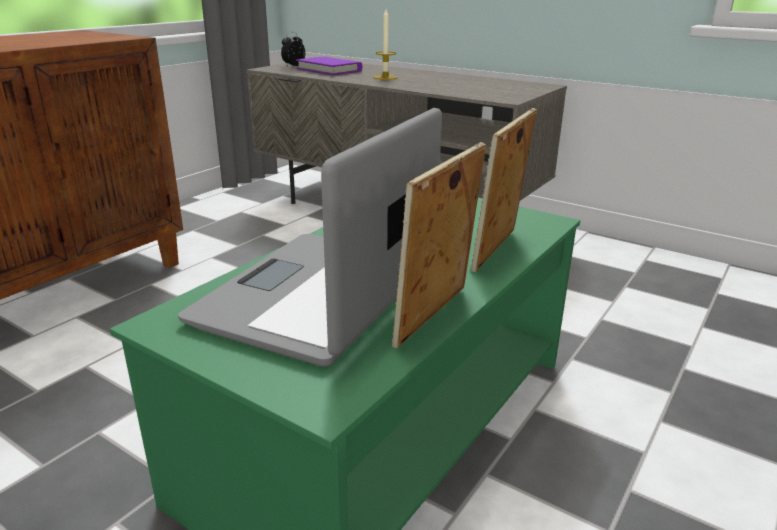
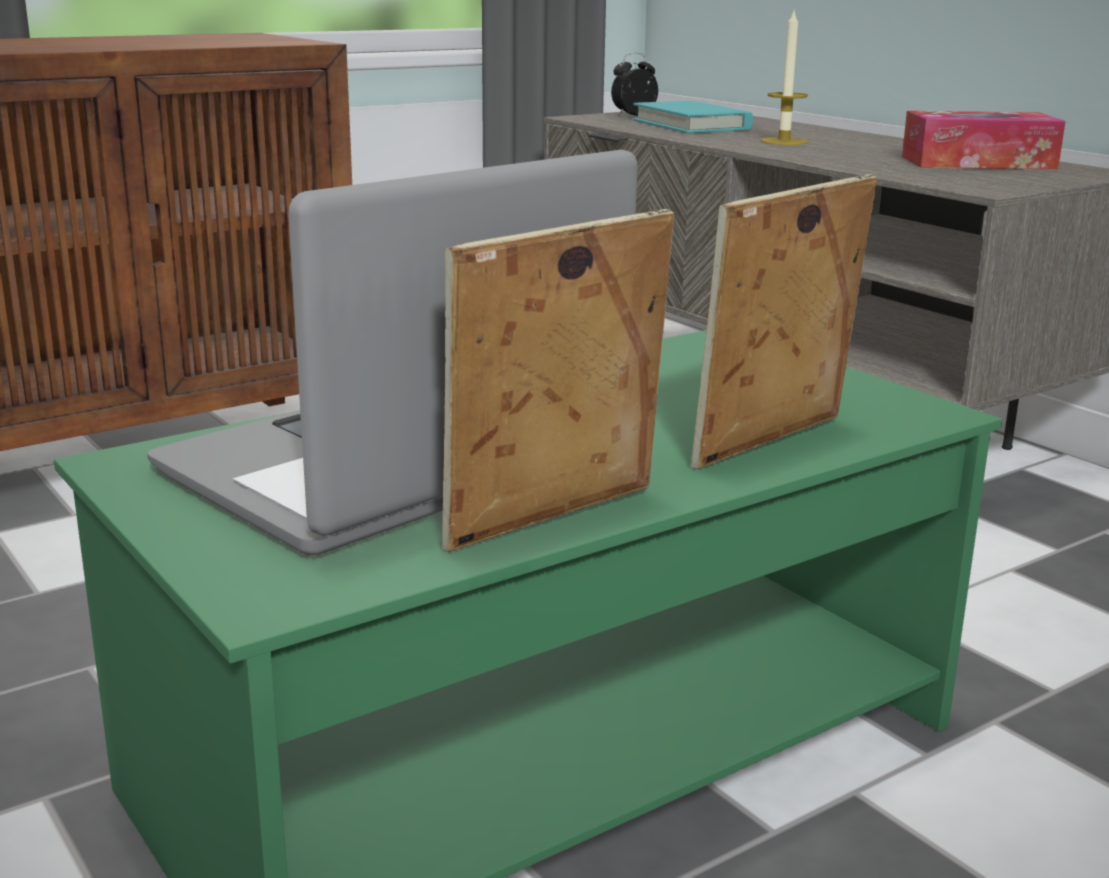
camera: 20 degrees right, 5 degrees down
purple book [296,57,362,75] -> turquoise book [633,101,753,133]
none -> tissue box [902,111,1066,169]

